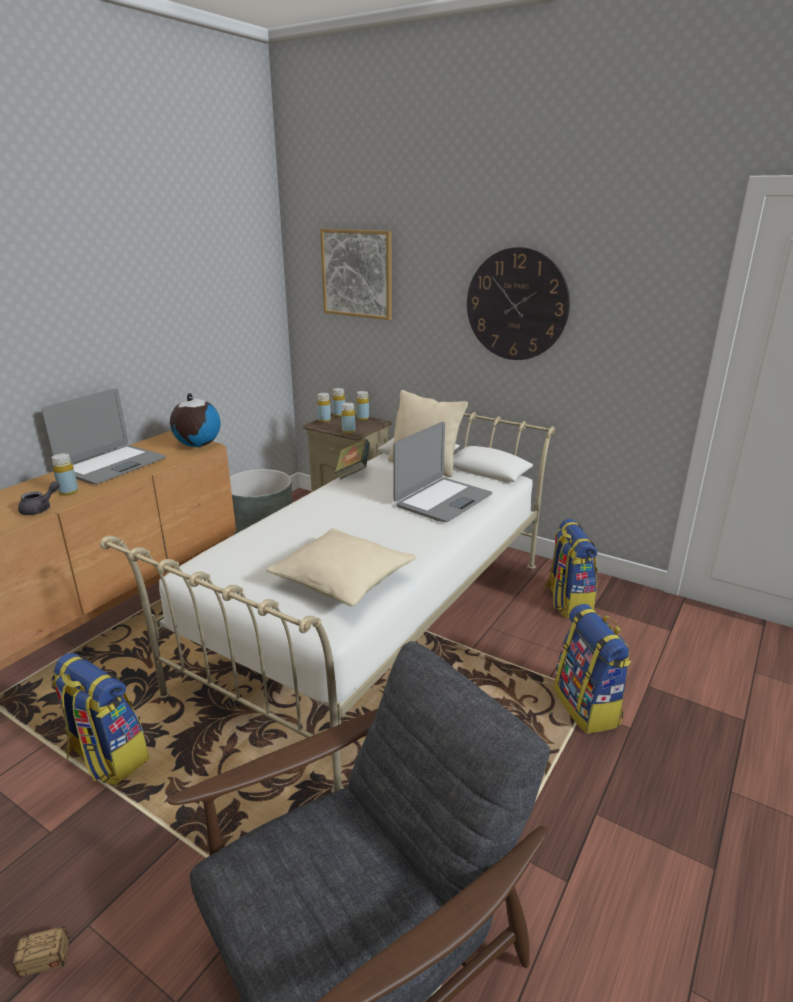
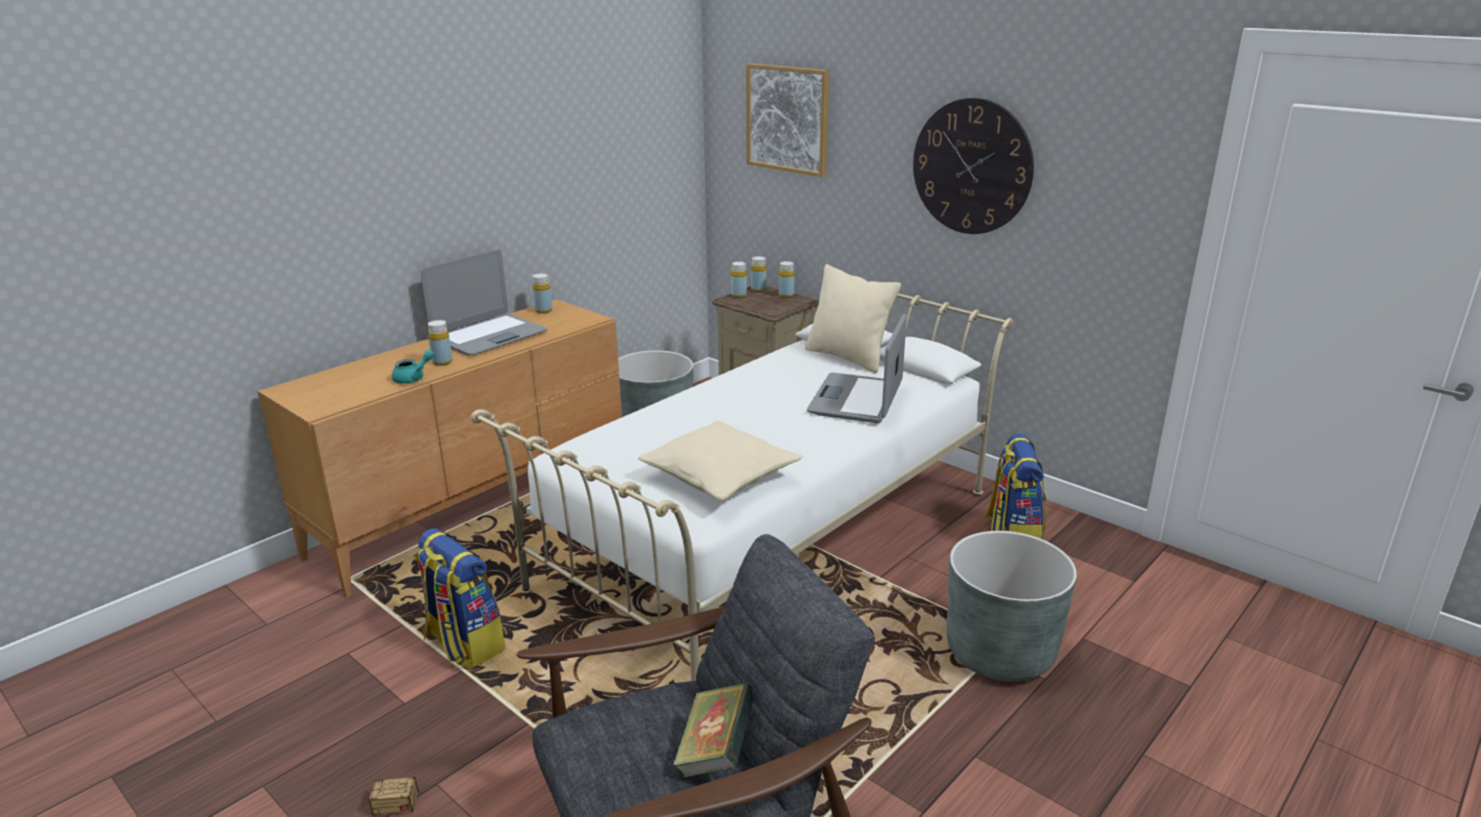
camera: 10 degrees right, 0 degrees up
grey teapot [18,481,60,515] -> turquoise teapot [392,350,434,384]
globe [170,393,221,447] -> none
book [335,439,370,480] -> book moved to [673,682,754,778]
yellow bottle [342,402,356,434] -> yellow bottle moved to [532,273,552,314]
laptop [393,422,492,522] -> laptop turned 150 degrees clockwise [807,313,907,423]
backpack [554,604,631,734] -> grey planter [947,531,1077,682]

